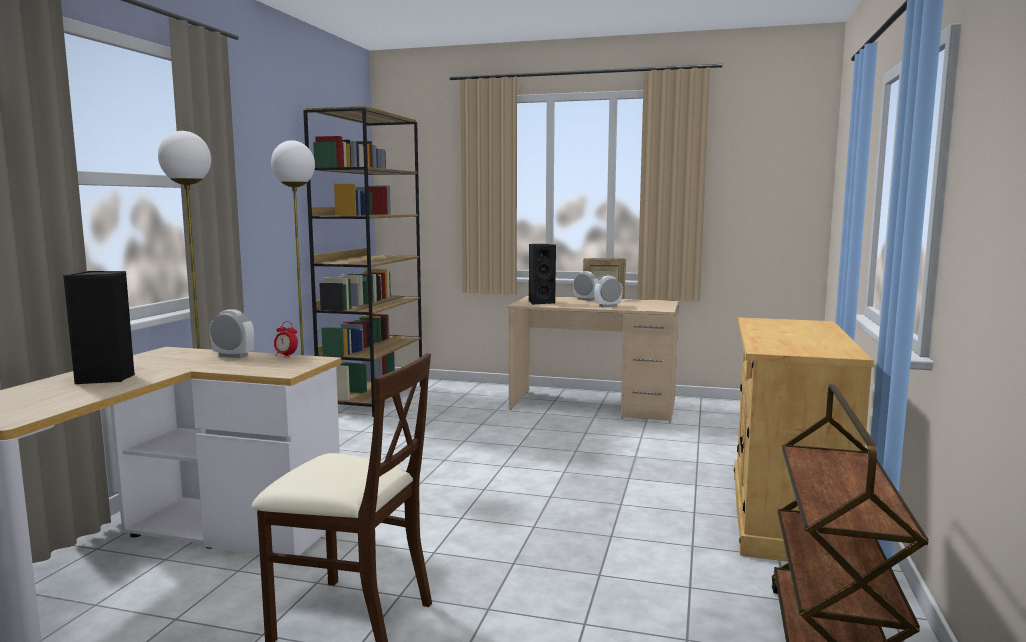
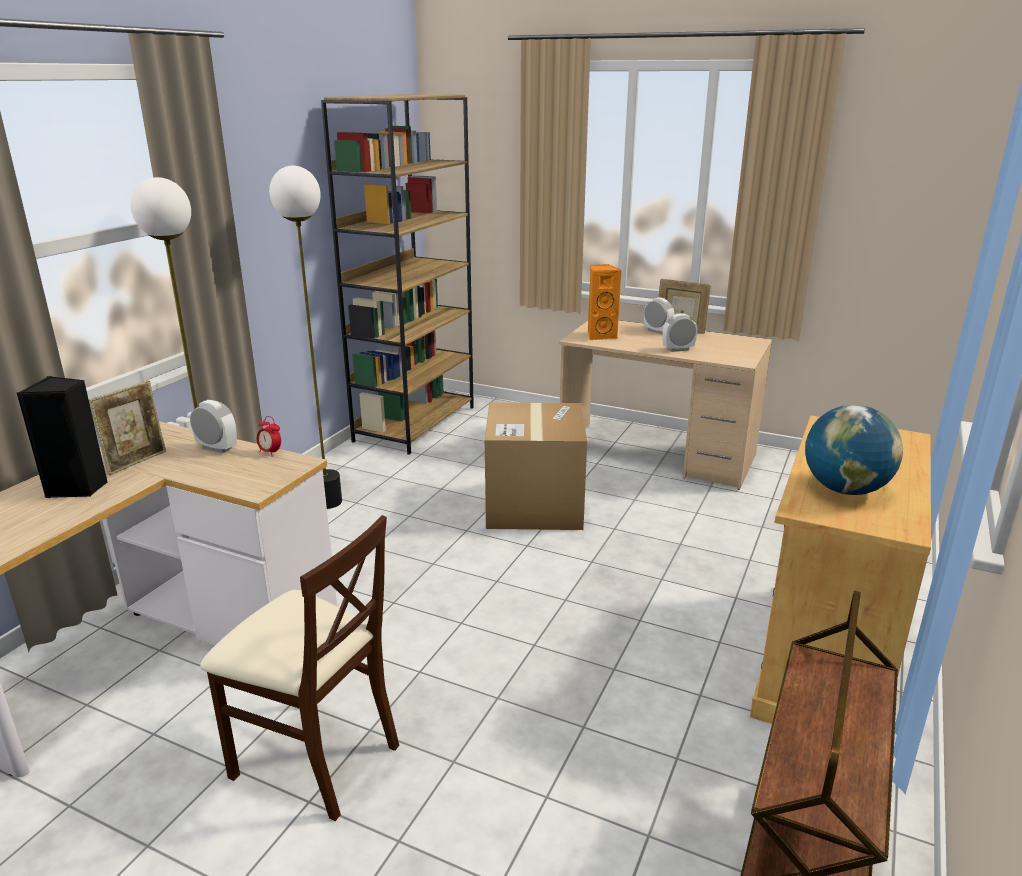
camera: 10 degrees right, 15 degrees up
black speaker [529,244,556,304] -> orange speaker [588,264,622,340]
none -> picture frame [89,381,166,475]
none -> cardboard box [485,402,587,530]
none -> globe [805,405,903,495]

